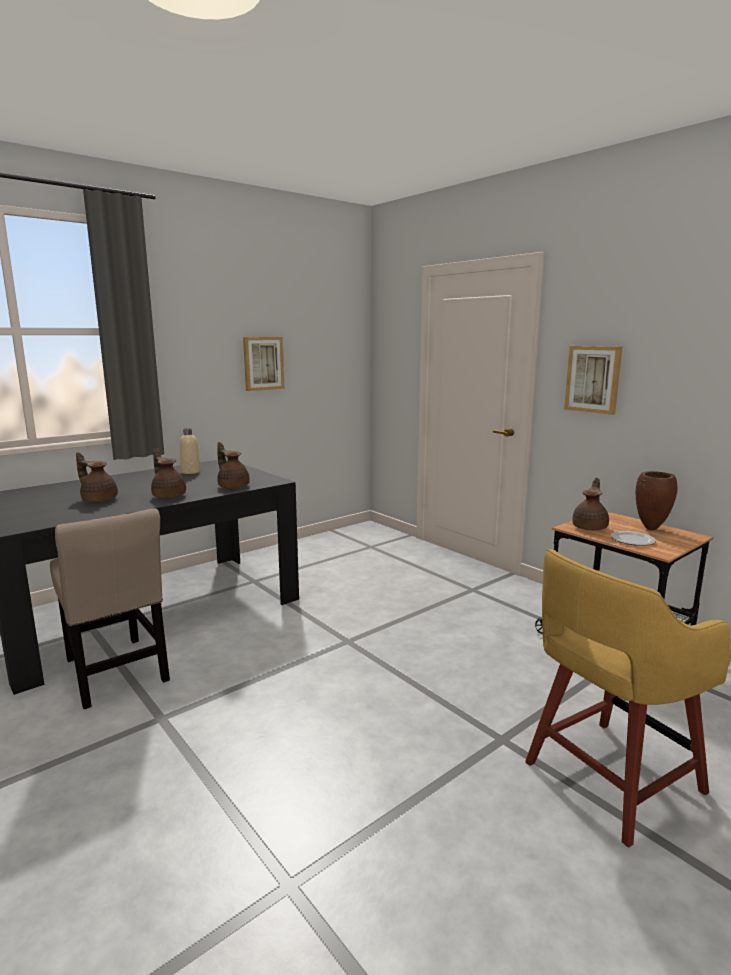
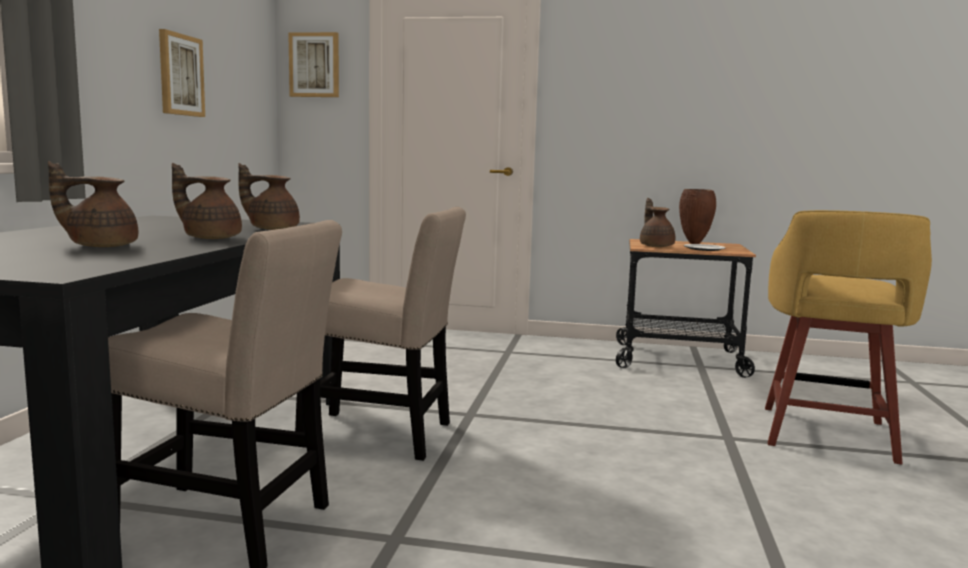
camera: 40 degrees left, 5 degrees down
beige bottle [180,428,200,474] -> none
picture [564,346,622,415] -> picture moved to [288,32,339,97]
none -> beige chair [295,207,466,461]

